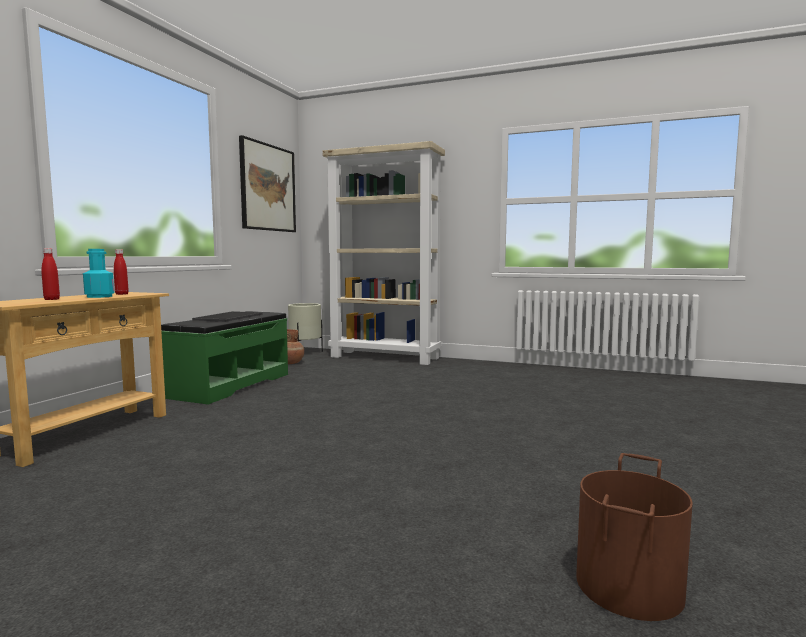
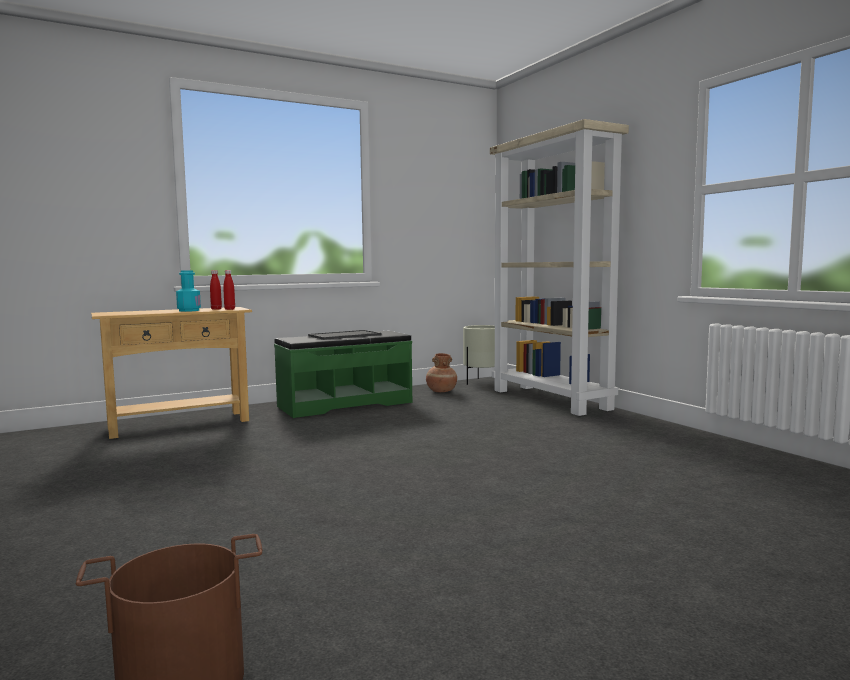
camera: 40 degrees right, 0 degrees up
red bottle [41,248,60,300] -> red bottle moved to [223,270,235,310]
picture [239,135,296,232] -> none

